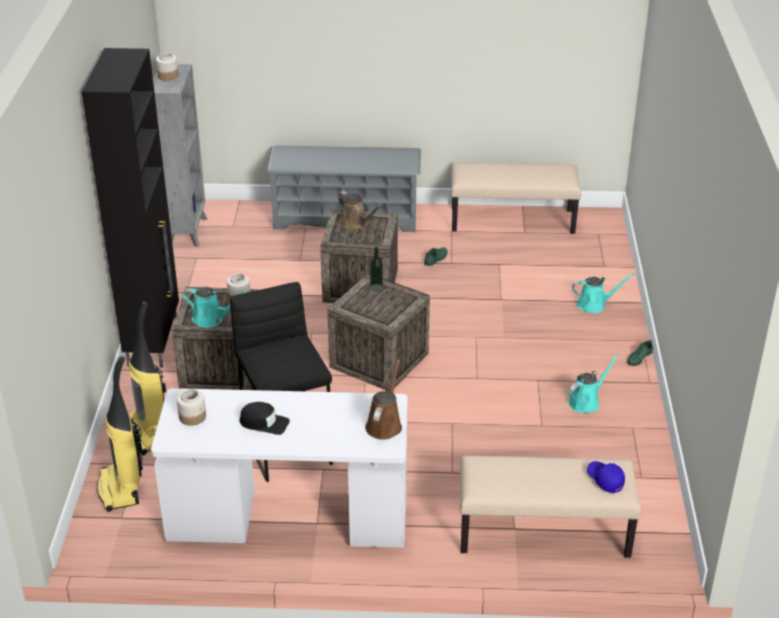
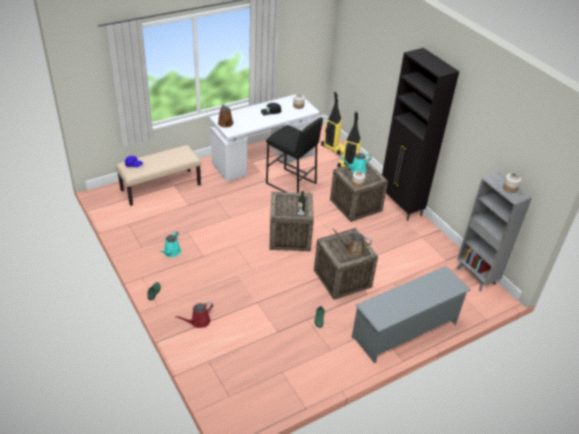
camera: 145 degrees right, 5 degrees up
beige bench [451,162,581,234] -> none
turquoise watering can [572,274,634,313] -> red watering can [175,302,213,328]

